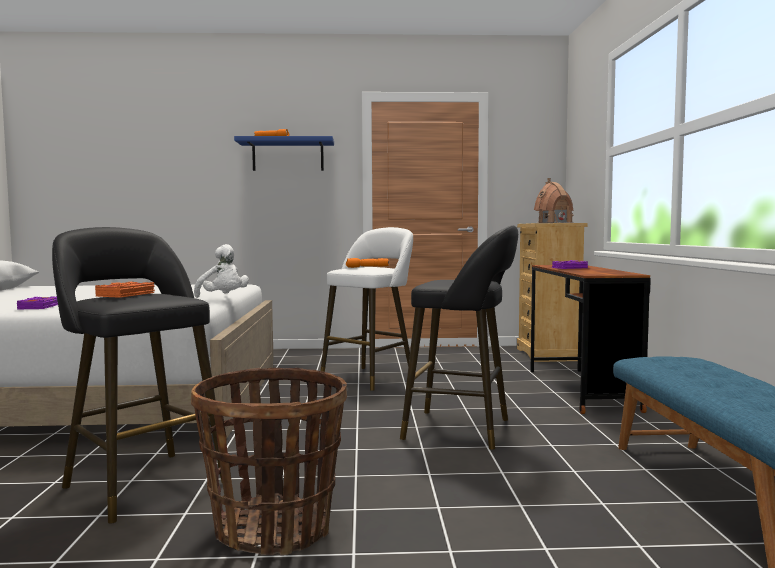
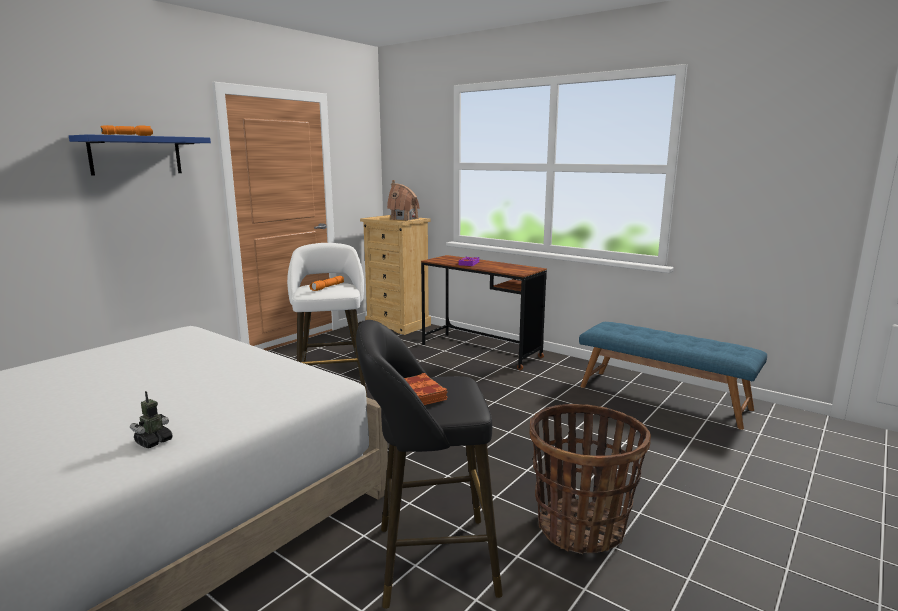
camera: 50 degrees left, 10 degrees up
purple book [17,296,58,309] -> toy robot [130,391,172,448]
white plush toy [194,244,249,298] -> none
black stool [400,225,518,450] -> none

